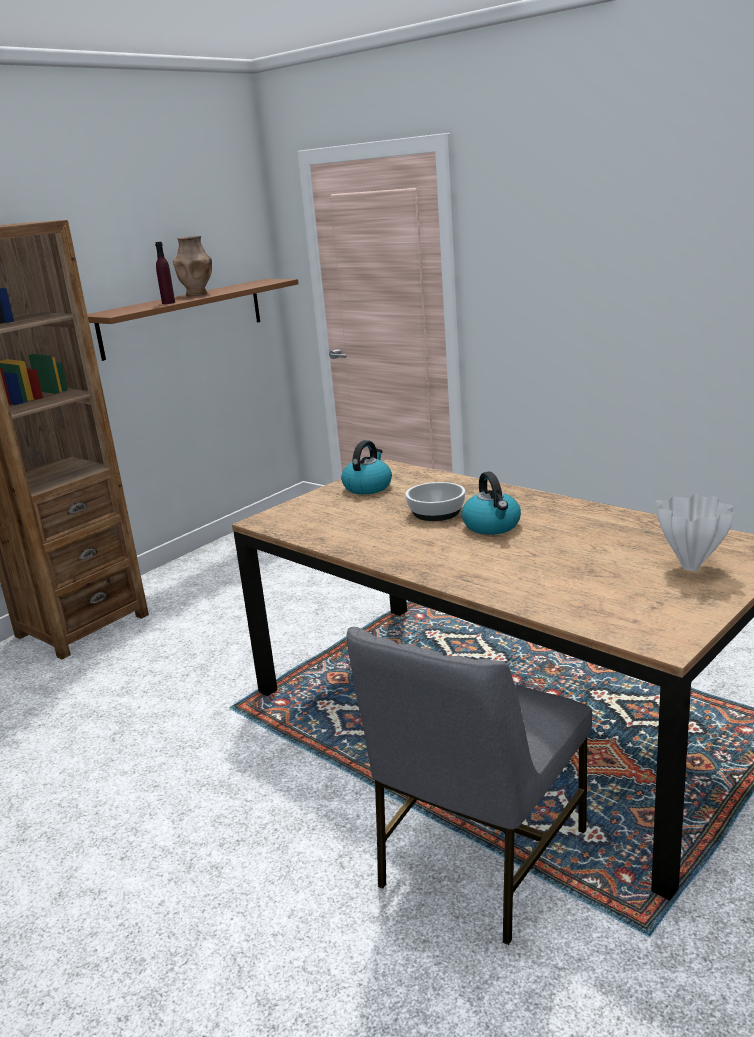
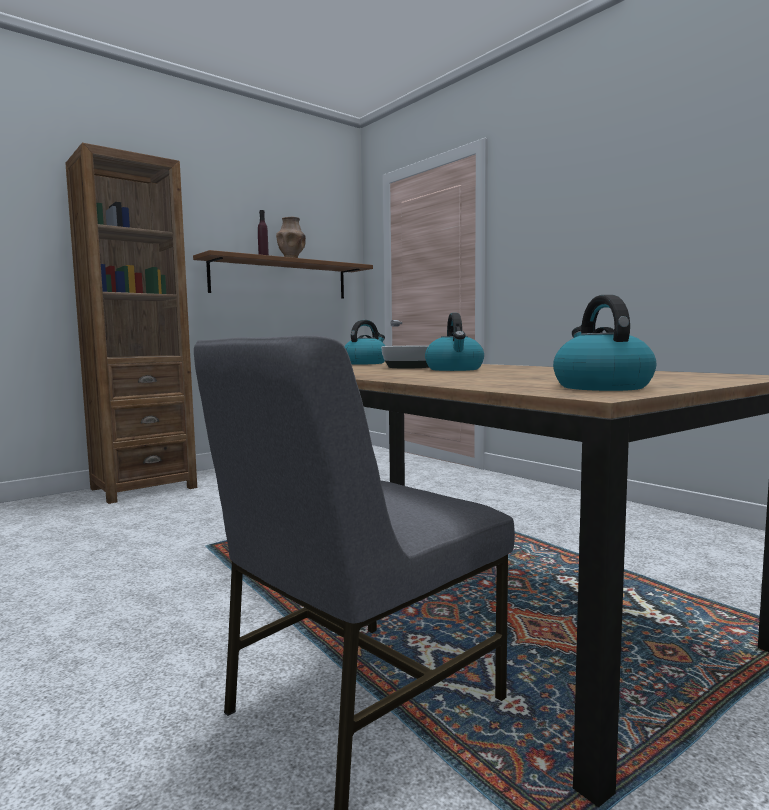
camera: 10 degrees right, 15 degrees down
white vase [655,494,734,571] -> none
none -> kettle [553,295,656,391]

